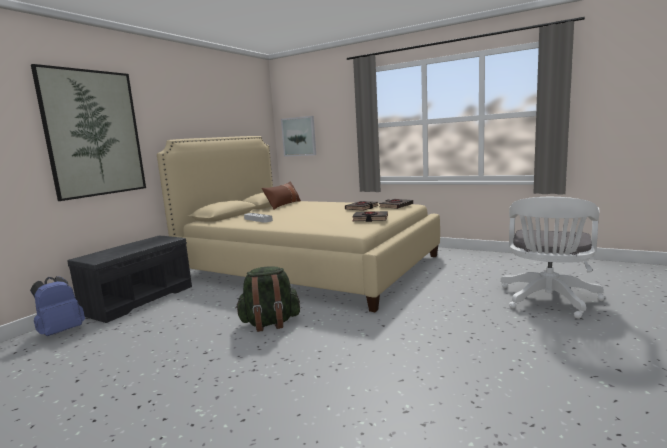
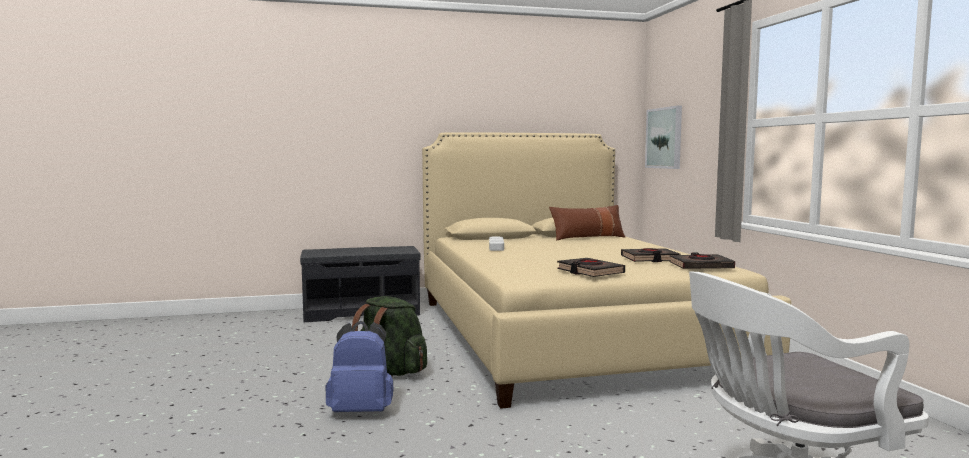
camera: 45 degrees right, 5 degrees down
blue backpack [30,276,85,336] -> blue backpack moved to [325,321,394,412]
picture [31,64,146,201] -> none

